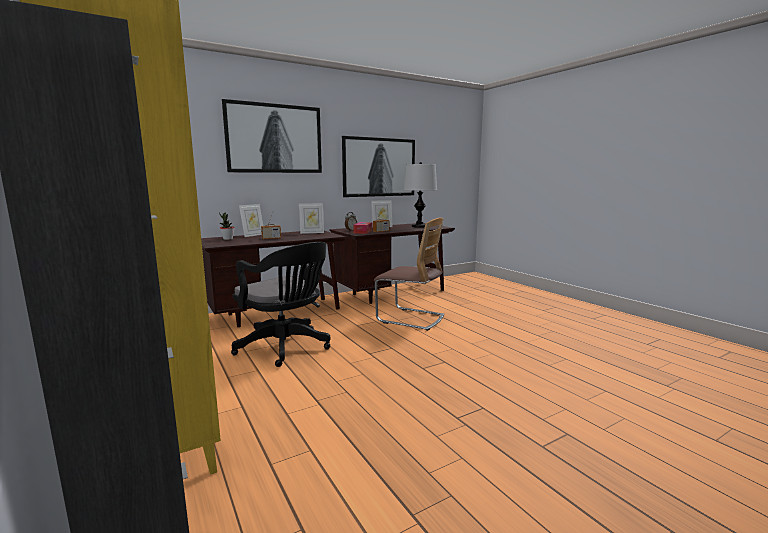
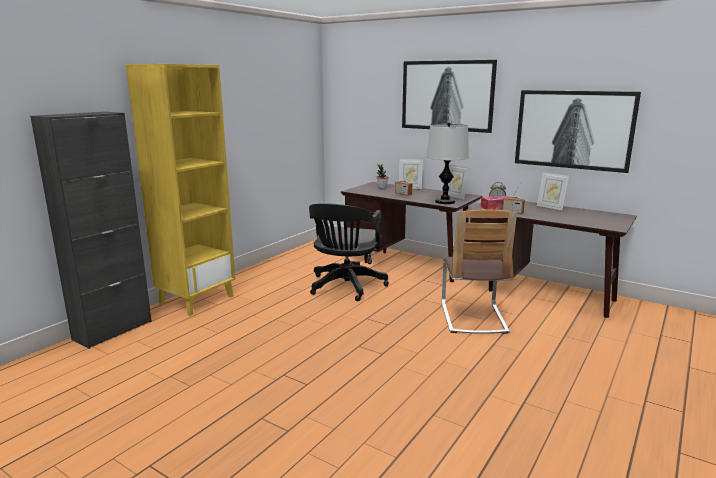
camera: 65 degrees right, 5 degrees up
table lamp [403,162,437,228] -> table lamp moved to [426,122,469,204]

